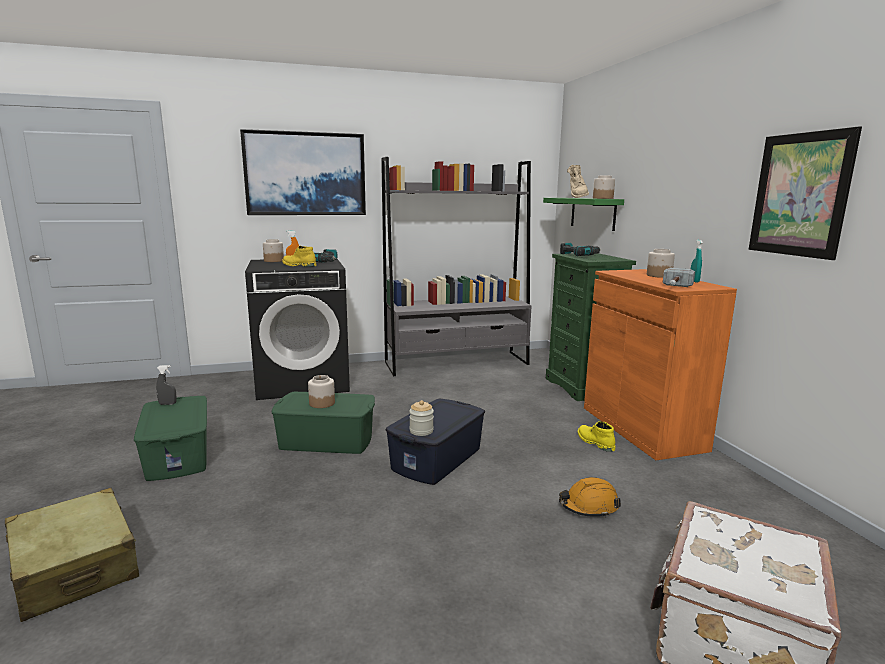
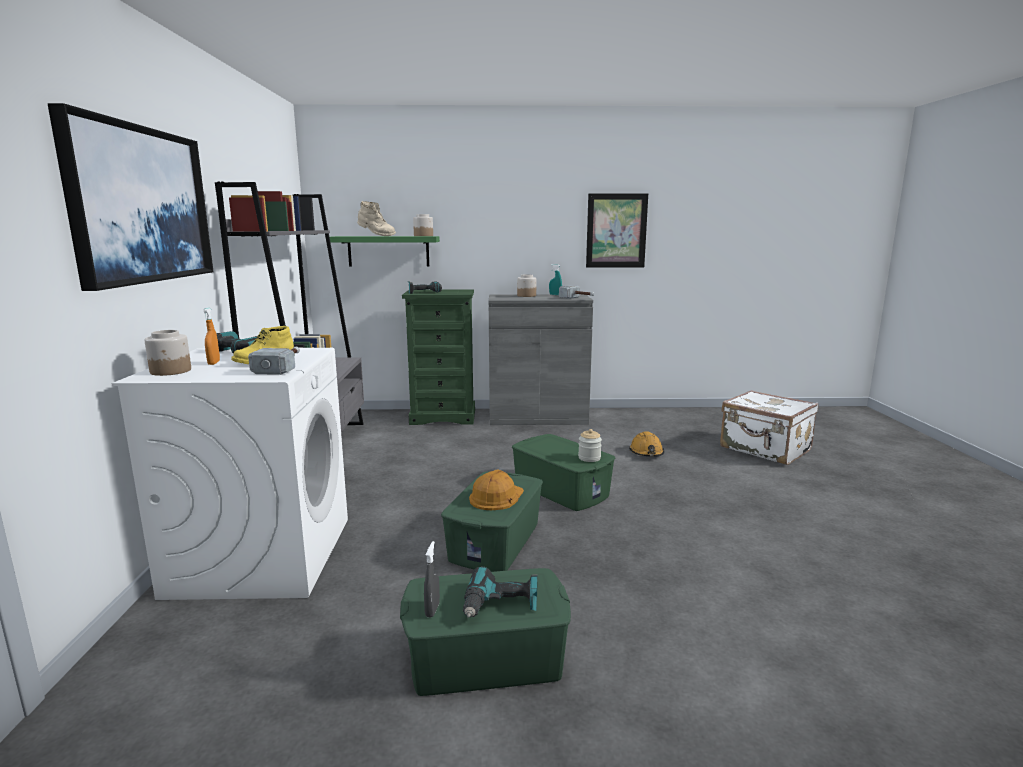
camera: 75 degrees left, 0 degrees up
beige suitcase [5,488,139,622] -> none
black washing machine [245,259,350,400] -> white washing machine [111,348,348,600]
jar [308,375,335,408] -> orange hard hat [469,469,524,510]
blue storage box [386,399,485,485] -> green storage box [512,434,615,511]
yellow boot [578,421,615,452] -> none
orange cabinet [584,269,737,460] -> grey cabinet [489,294,593,425]
none -> hammer [248,346,300,375]
none -> power drill [463,566,537,618]

